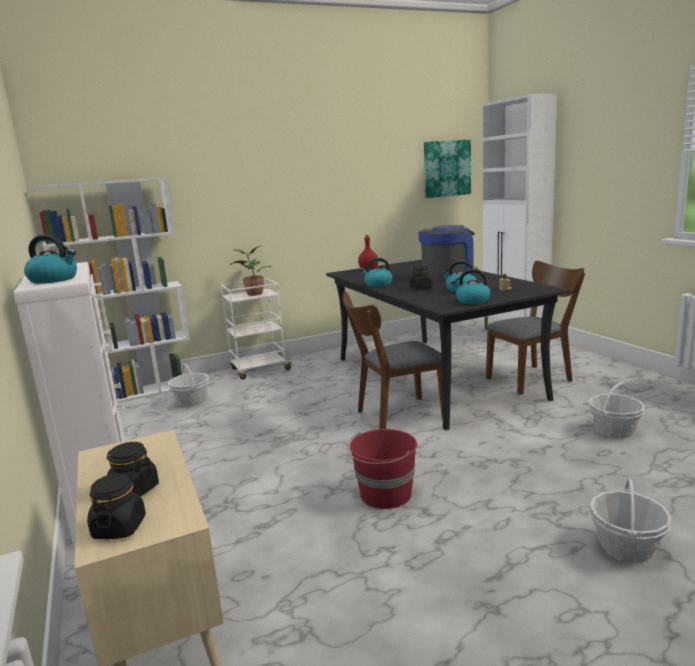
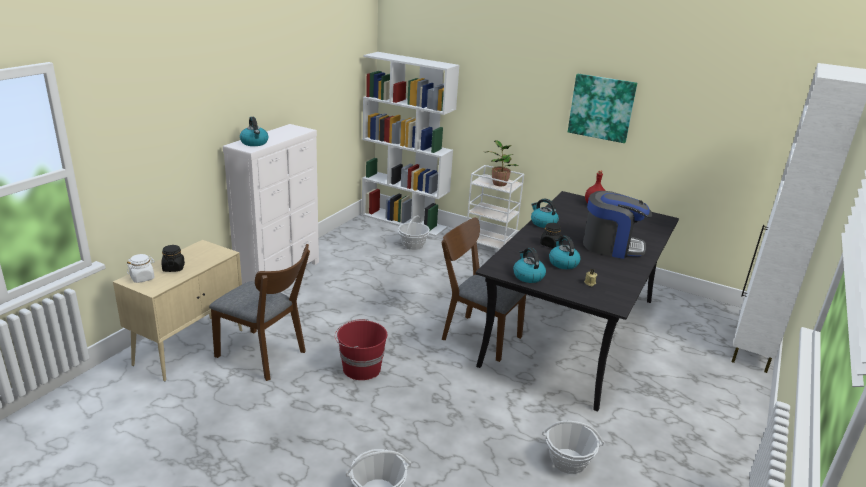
camera: 50 degrees right, 10 degrees up
black jar [87,474,146,539] -> white jar [127,254,155,283]
picture [424,140,471,198] -> picture moved to [568,74,637,143]
brown chair [486,261,585,395] -> brown chair moved to [209,244,310,381]

